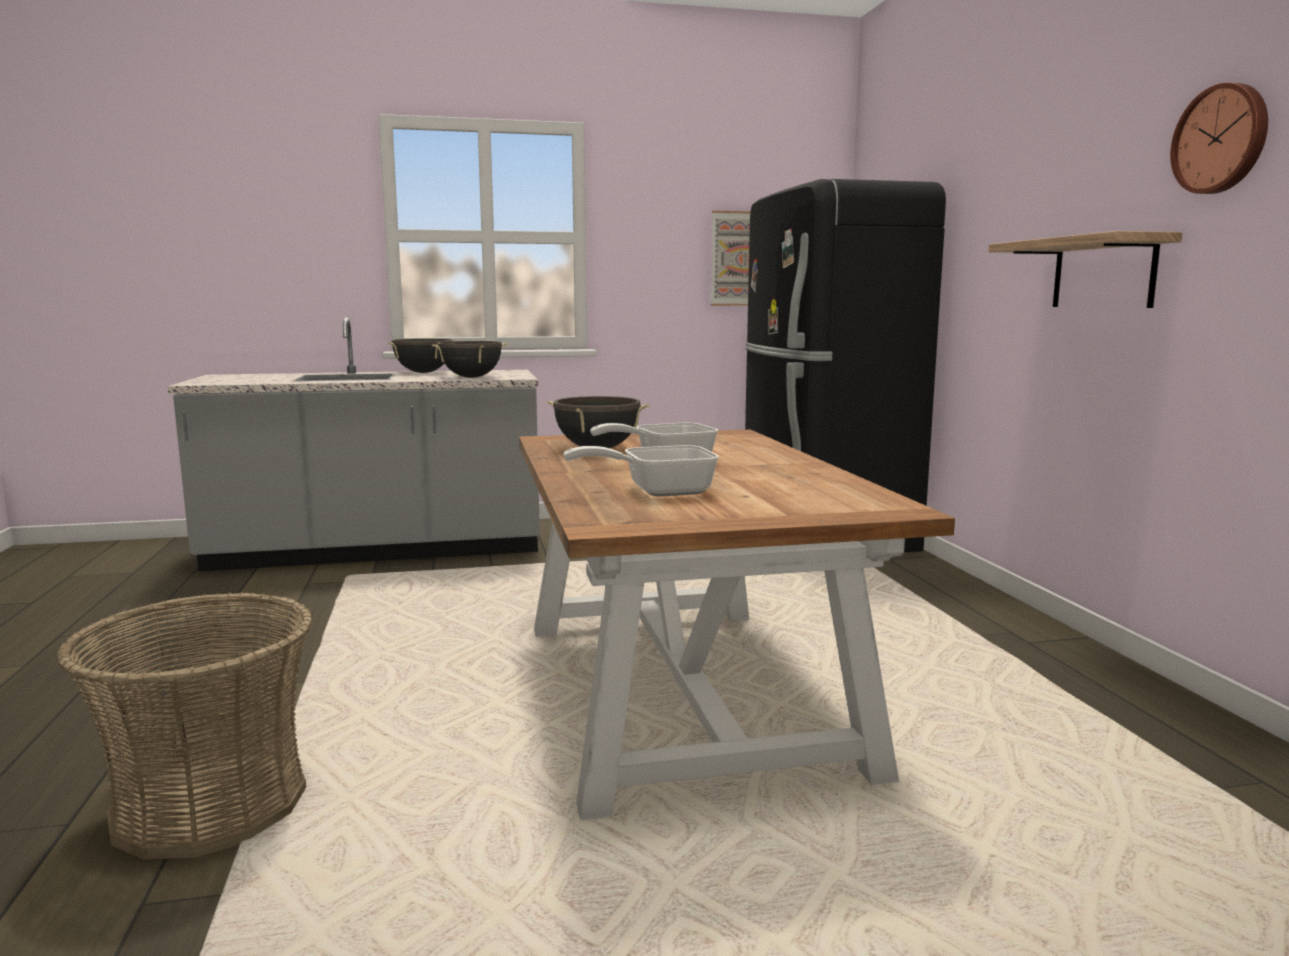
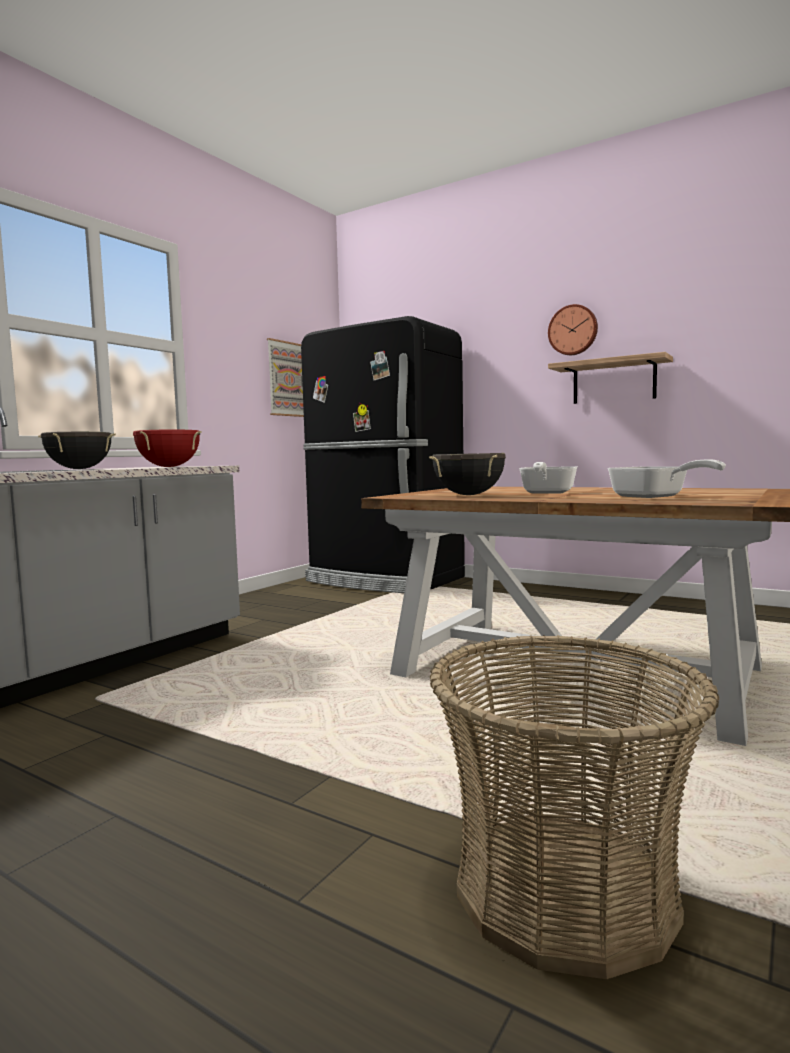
camera: 45 degrees left, 5 degrees down
black cooking pot [432,341,508,378] -> red cooking pot [133,429,202,467]
frying pan [563,445,719,497] -> frying pan turned 60 degrees counterclockwise [607,459,726,498]
wall clock [1170,83,1268,194] -> wall clock moved to [548,304,598,355]

